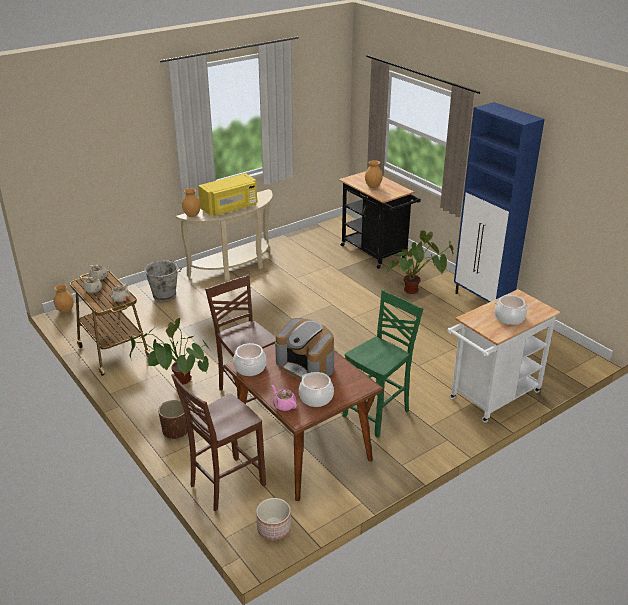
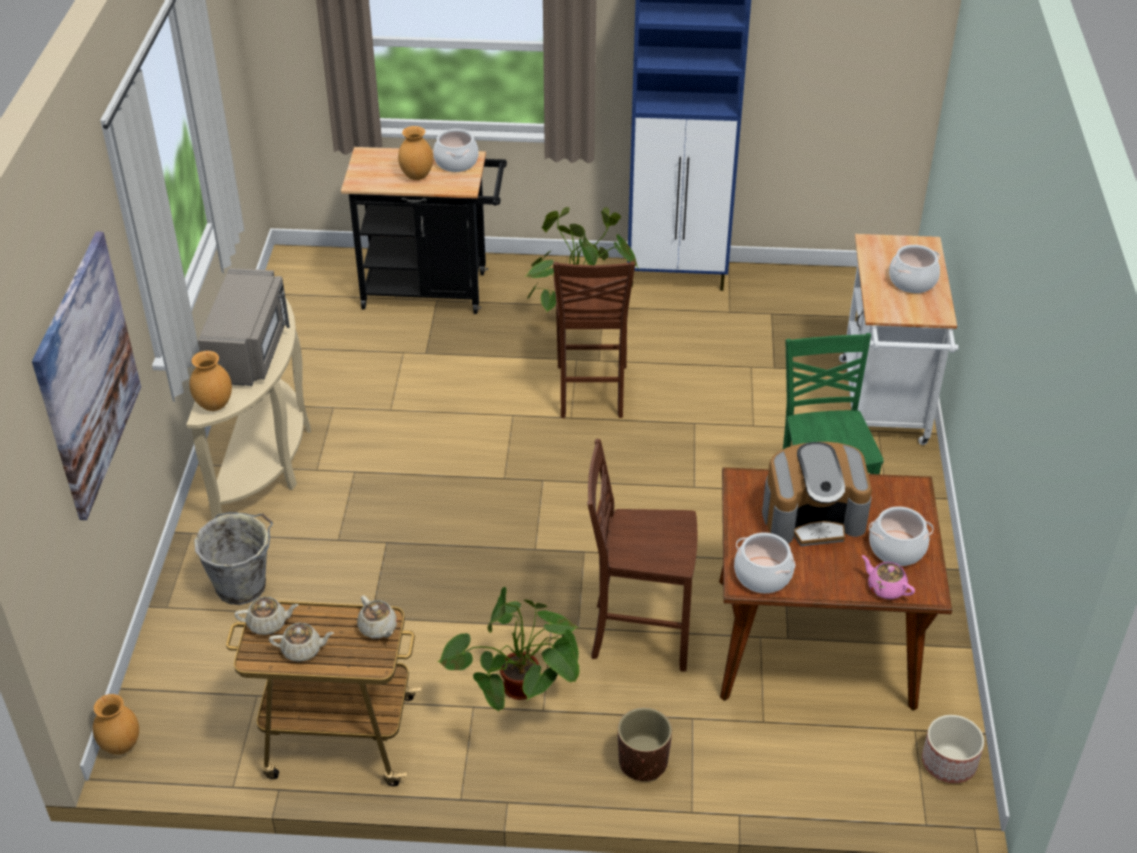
camera: 50 degrees left, 10 degrees up
brown chair [171,374,266,511] -> brown chair moved to [553,261,635,418]
yellow microwave [198,173,257,216] -> grey microwave [198,268,290,386]
pink teapot [271,385,297,411] -> pink teapot turned 45 degrees clockwise [862,555,915,600]
none -> picture [32,232,141,520]
none -> cooking pot [433,129,479,172]

